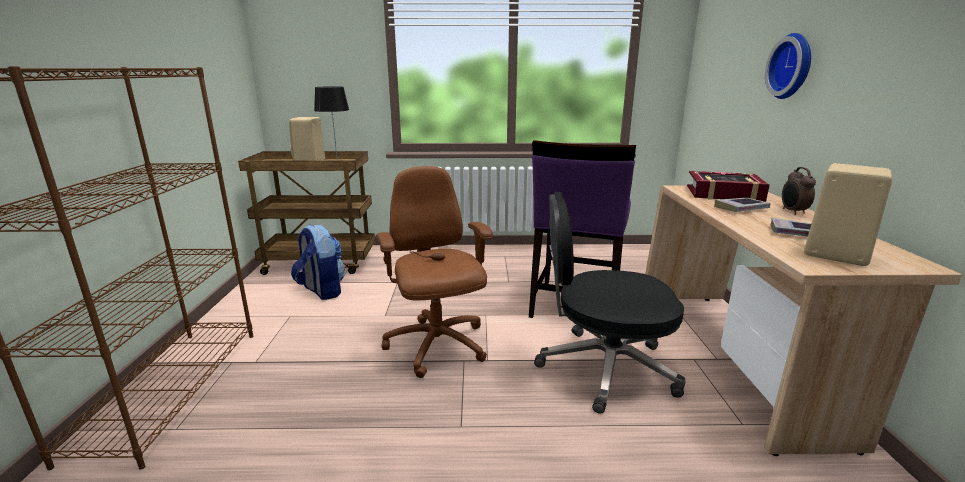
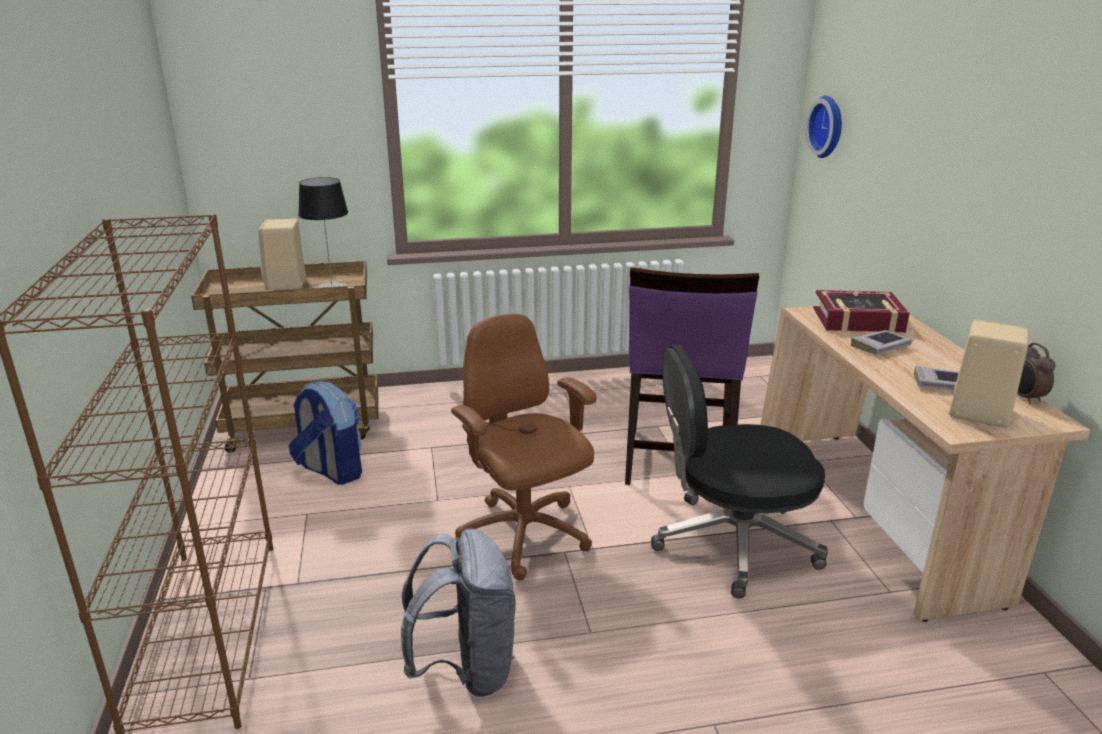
camera: 10 degrees left, 5 degrees up
wall clock [765,33,811,99] -> wall clock moved to [806,95,842,158]
alarm clock [782,167,816,215] -> alarm clock moved to [1017,343,1055,404]
none -> grey backpack [401,528,515,697]

